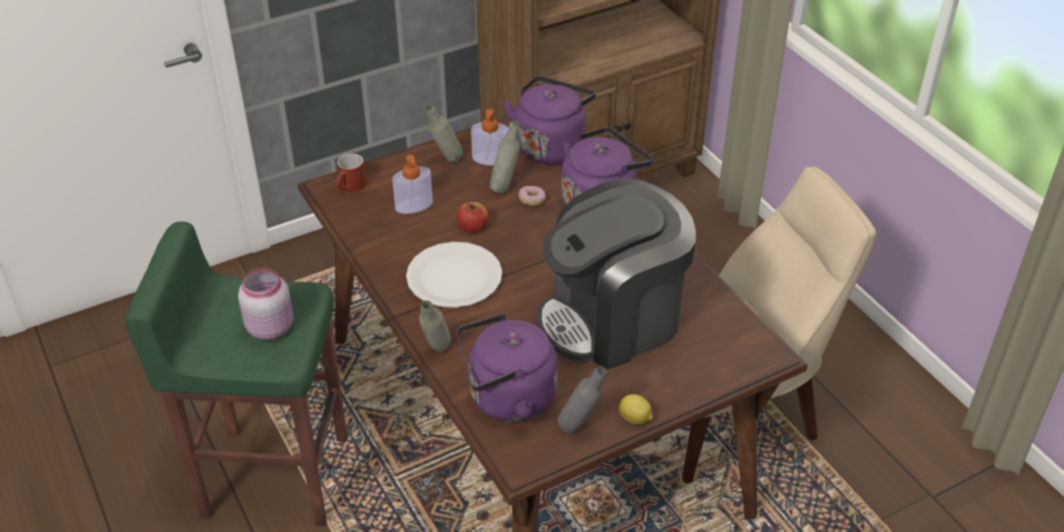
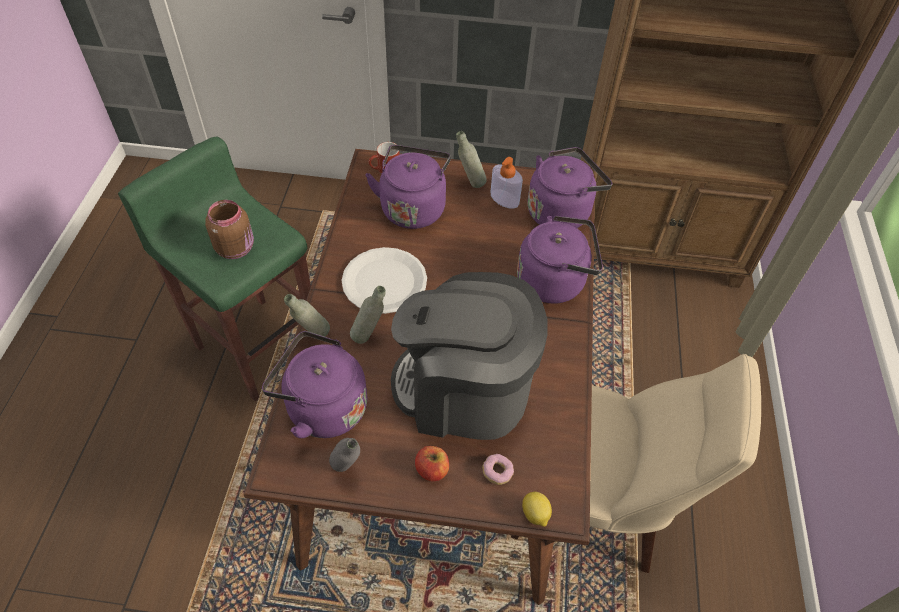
camera: 35 degrees right, 10 degrees up
pink jar [238,268,293,340] -> brown jar [205,200,254,259]
soap dispenser [392,155,433,214] -> purple kettle [365,145,451,229]
apple [457,202,488,232] -> apple moved to [415,446,449,481]
grey bottle [489,120,520,193] -> grey bottle moved to [350,286,386,344]
donut [518,186,546,206] -> donut moved to [482,454,514,485]
lemon [619,394,653,424] -> lemon moved to [522,492,552,527]

